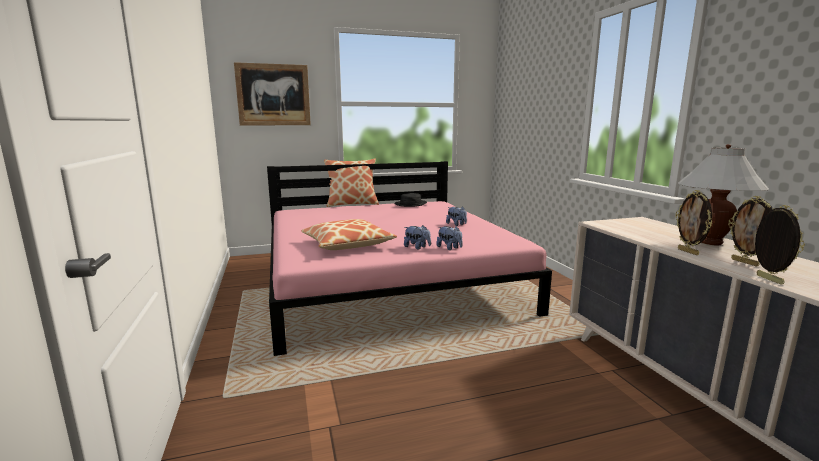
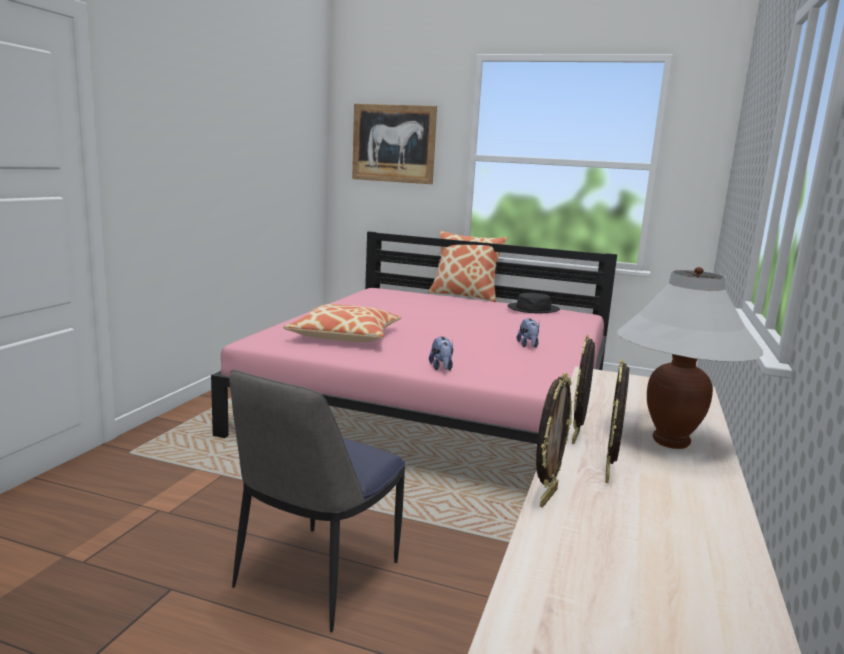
camera: 35 degrees right, 0 degrees up
plush toy [404,225,431,250] -> none
none -> chair [229,370,405,632]

